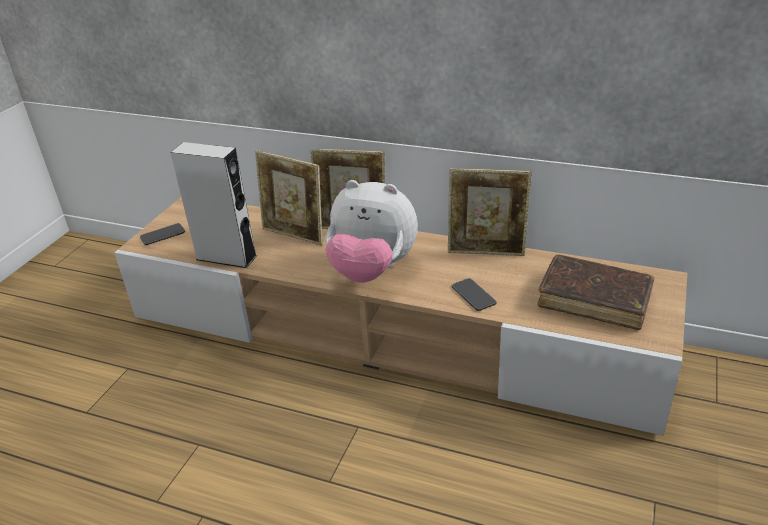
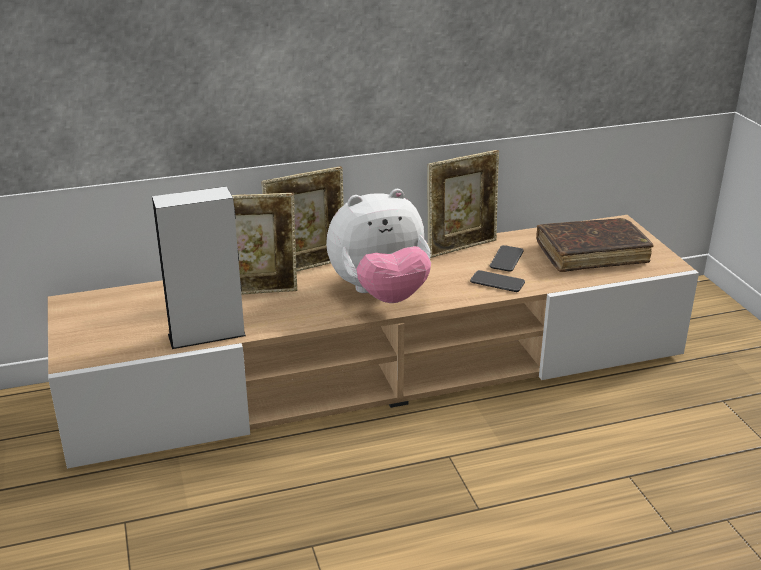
camera: 40 degrees left, 5 degrees down
phone [140,223,185,245] -> phone moved to [490,245,524,272]

